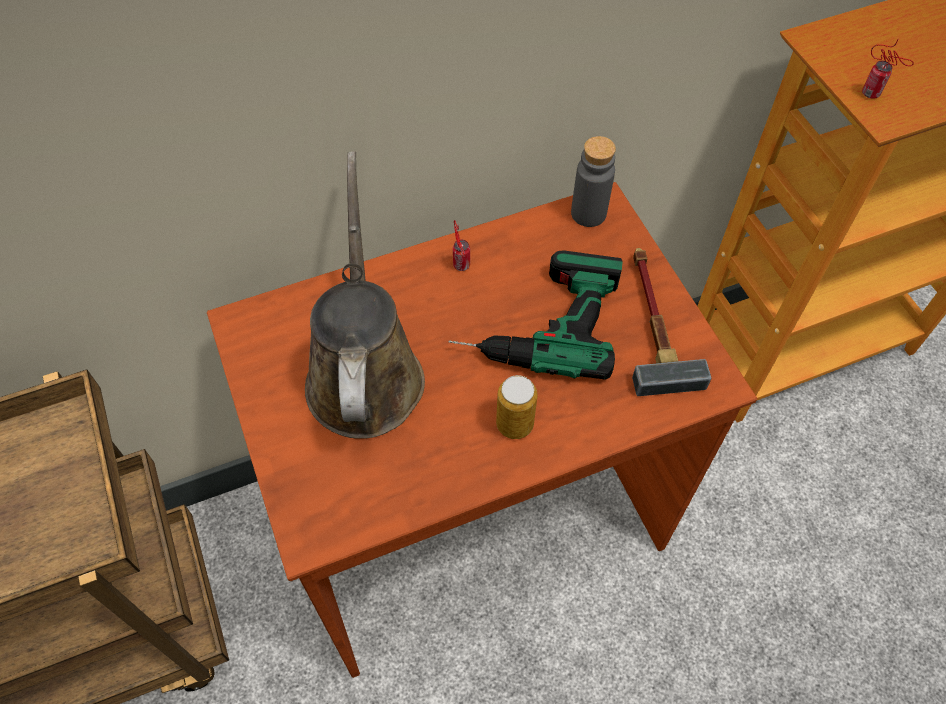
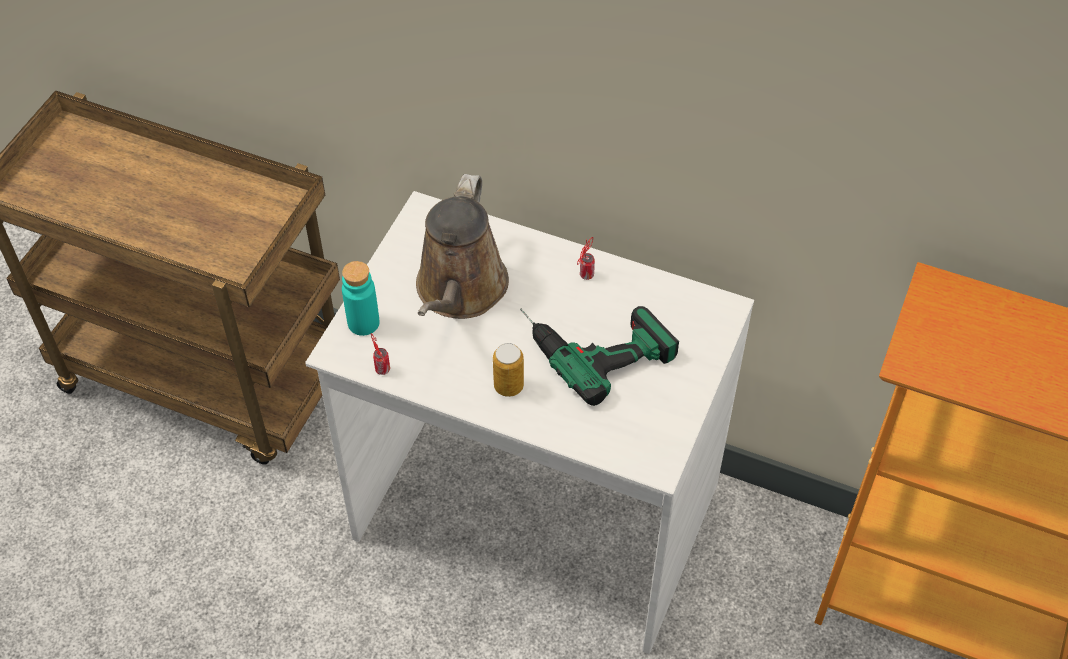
camera: 45 degrees right, 5 degrees down
brown desk [207,182,757,678] -> white desk [305,191,754,654]
brown watering can [305,151,425,439] -> brown watering can turned 150 degrees clockwise [416,174,509,319]
grey bottle [571,136,616,227] -> none
hammer [632,248,711,396] -> none
can [862,39,914,99] -> can moved to [371,333,390,375]
none -> turquoise bottle [342,261,380,336]

